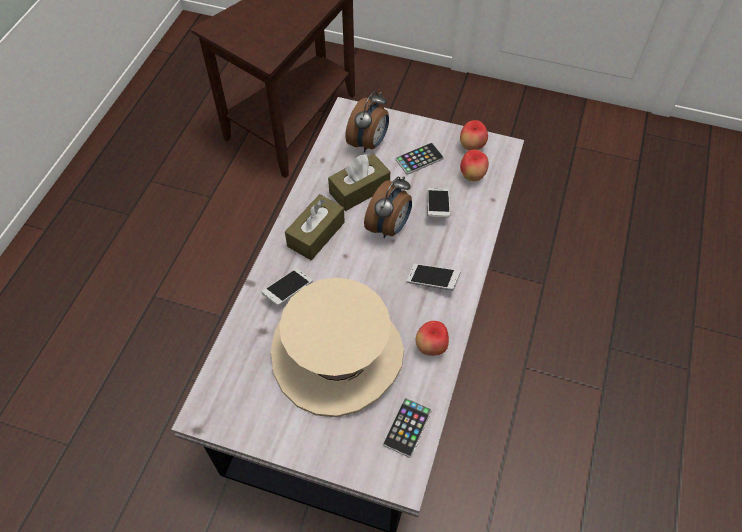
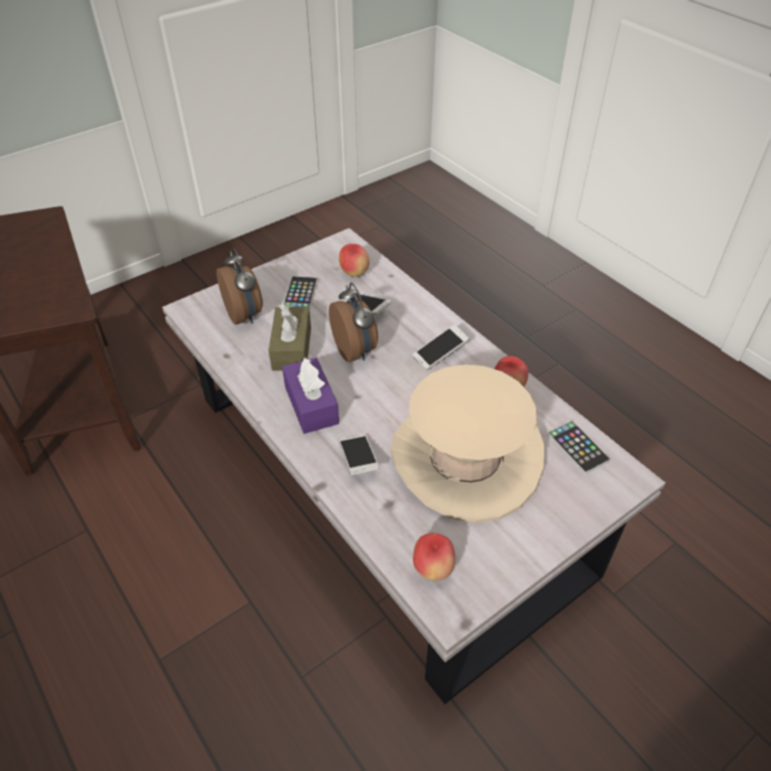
camera: 55 degrees left, 10 degrees down
brown tissue box [285,194,345,260] -> purple tissue box [282,357,339,434]
apple [460,120,488,150] -> apple moved to [413,533,455,581]

